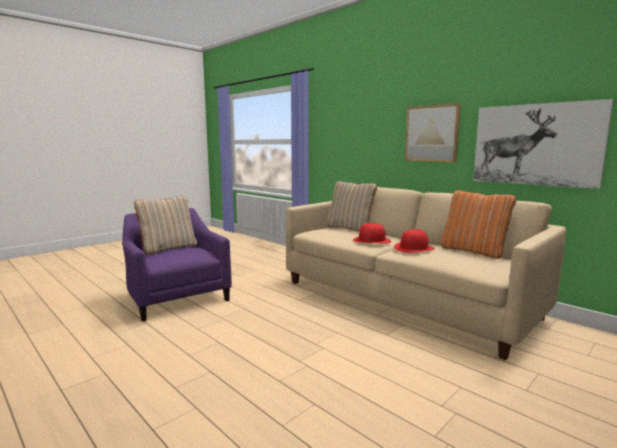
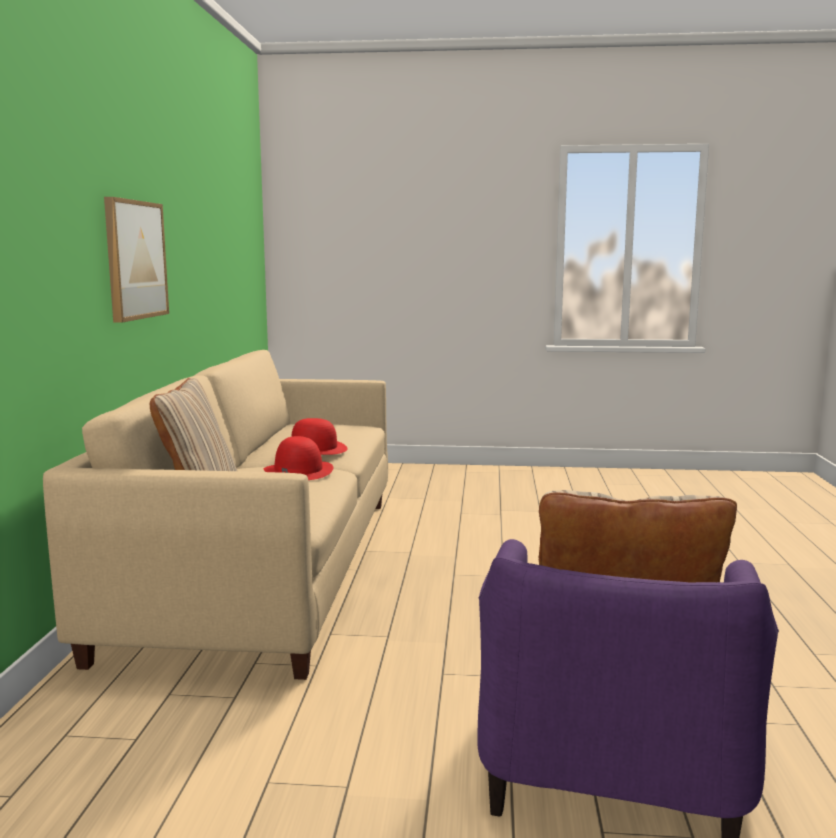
camera: 130 degrees left, 0 degrees up
orange pillow [441,190,516,259] -> none
picture [473,99,614,189] -> none

